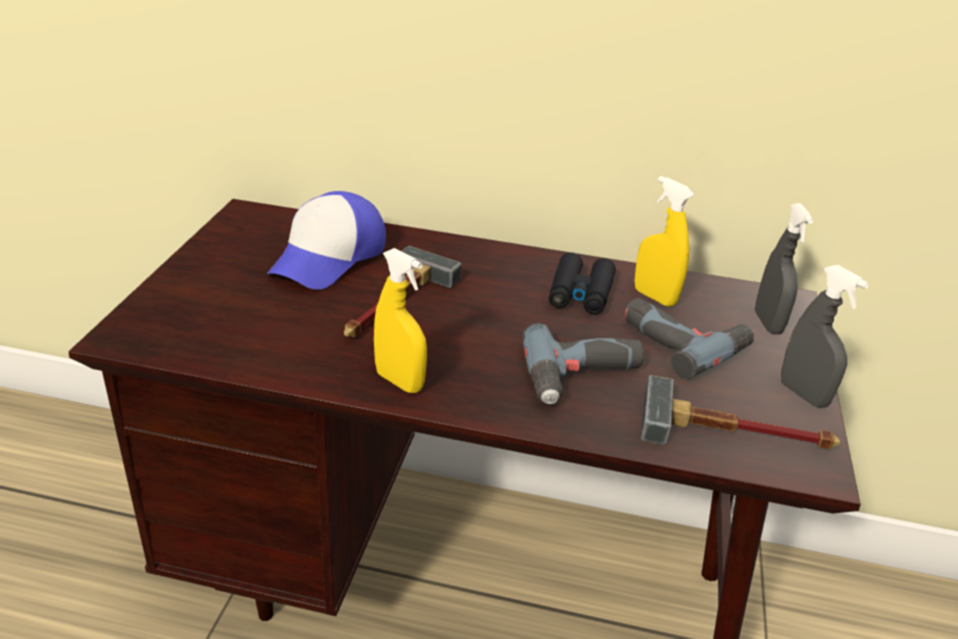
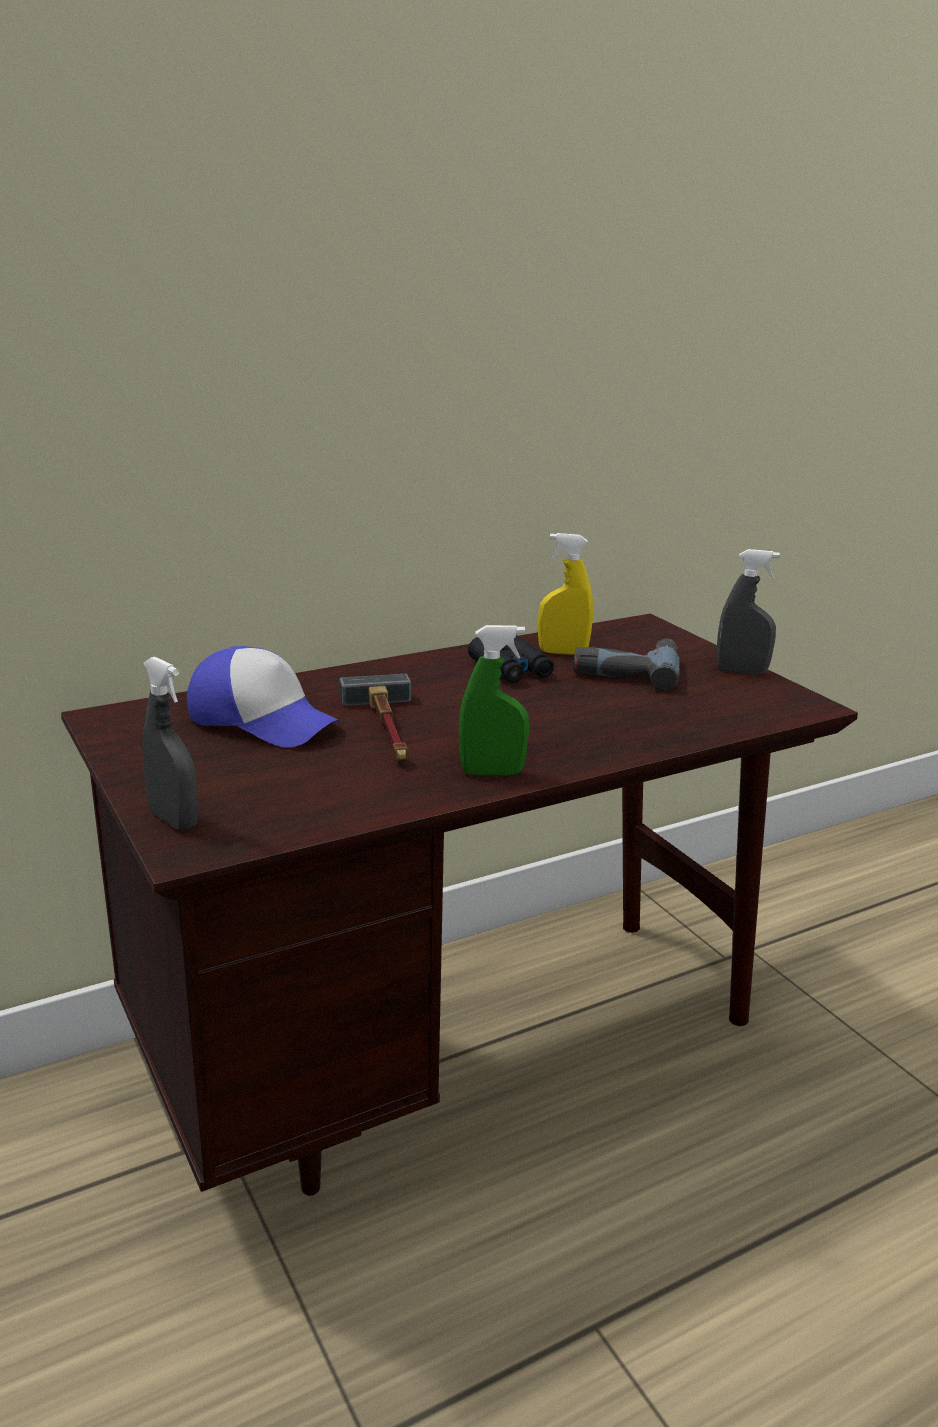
camera: 40 degrees left, 10 degrees down
cap [267,191,386,290] -> cap turned 45 degrees counterclockwise [187,646,341,748]
yellow spray bottle [374,248,427,393] -> green spray bottle [459,625,529,776]
power drill [522,323,643,404] -> none
hammer [641,375,840,450] -> none
grey spray bottle [755,203,813,334] -> grey spray bottle moved to [143,657,198,830]

